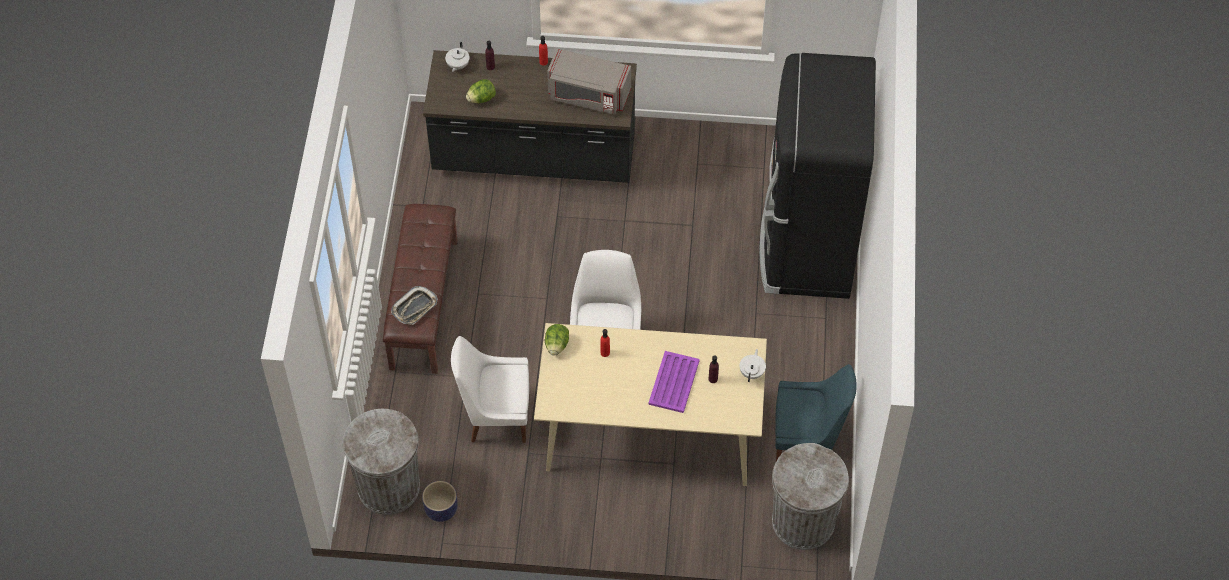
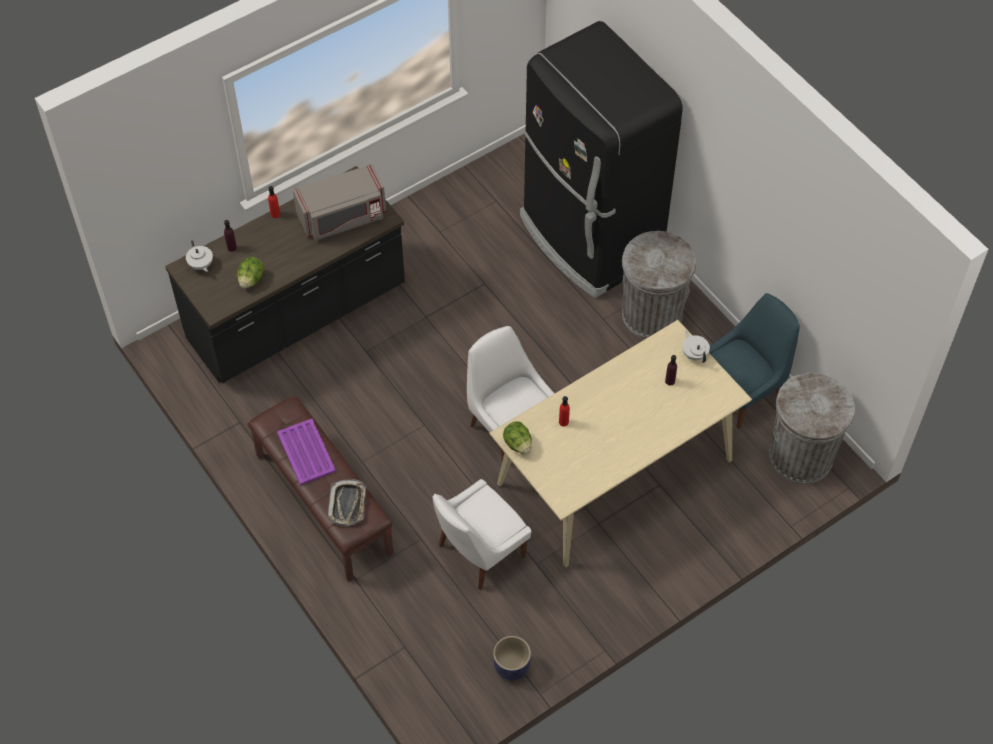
camera: 40 degrees left, 0 degrees up
grey trash can [342,409,420,515] -> grey trash can moved to [622,231,696,339]
purple tray [648,351,700,413] -> purple tray moved to [277,419,336,485]

